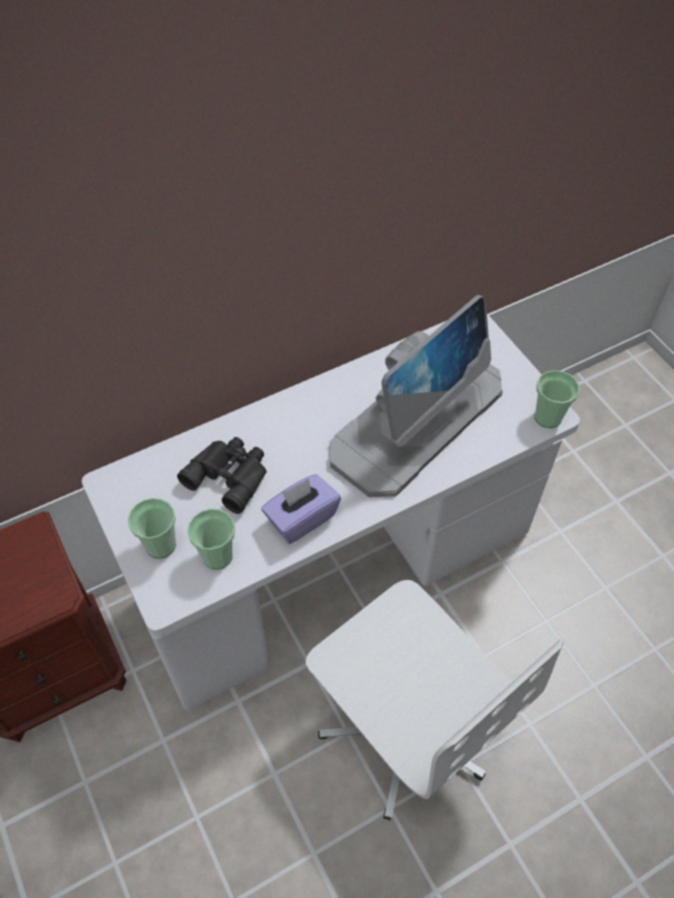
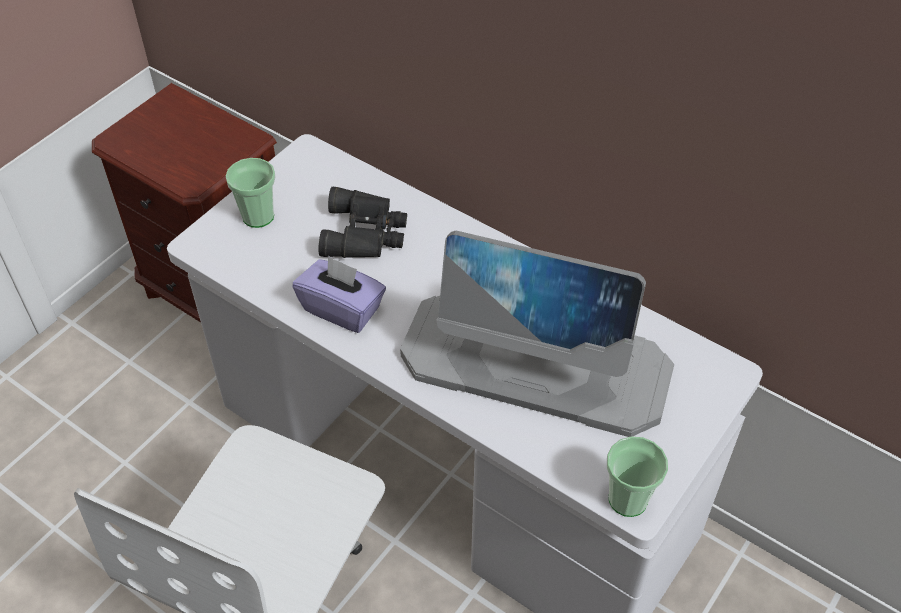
camera: 65 degrees right, 5 degrees down
cup [187,509,235,569] -> none

